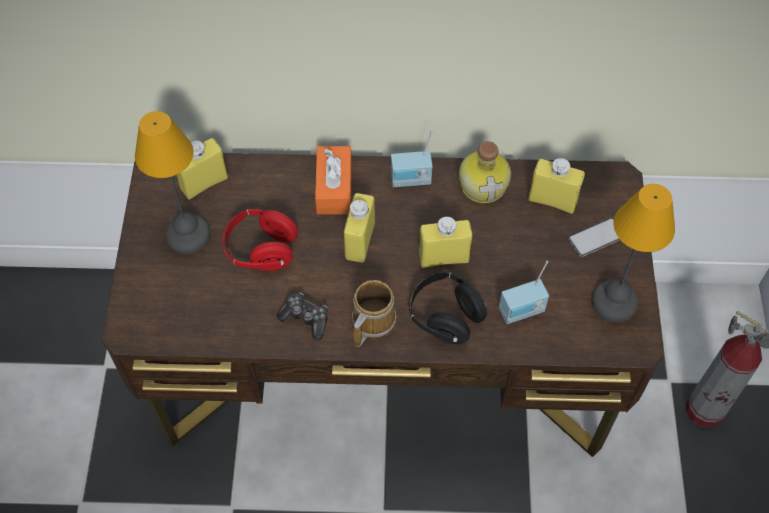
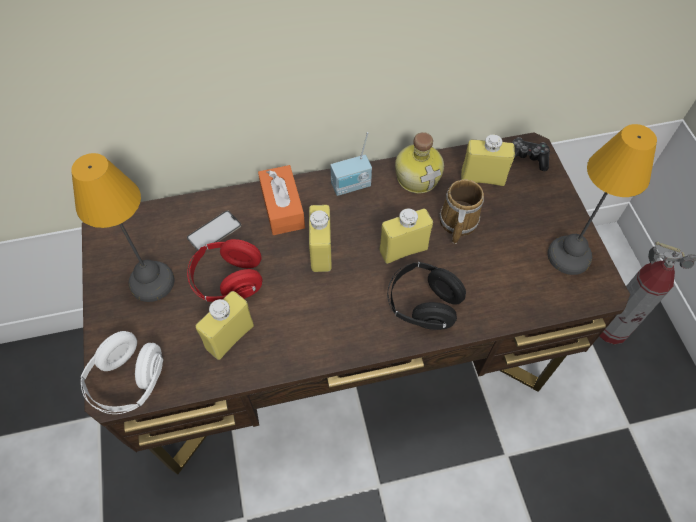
camera: 15 degrees left, 0 degrees up
yellow bottle [177,138,228,200] -> yellow bottle moved to [196,291,254,360]
game controller [277,292,328,340] -> game controller moved to [512,137,550,171]
mug [352,280,397,347] -> mug moved to [440,179,484,244]
radio [499,261,549,324] -> none
phone [568,217,620,257] -> phone moved to [187,210,241,251]
none -> white headphones [80,331,163,414]

